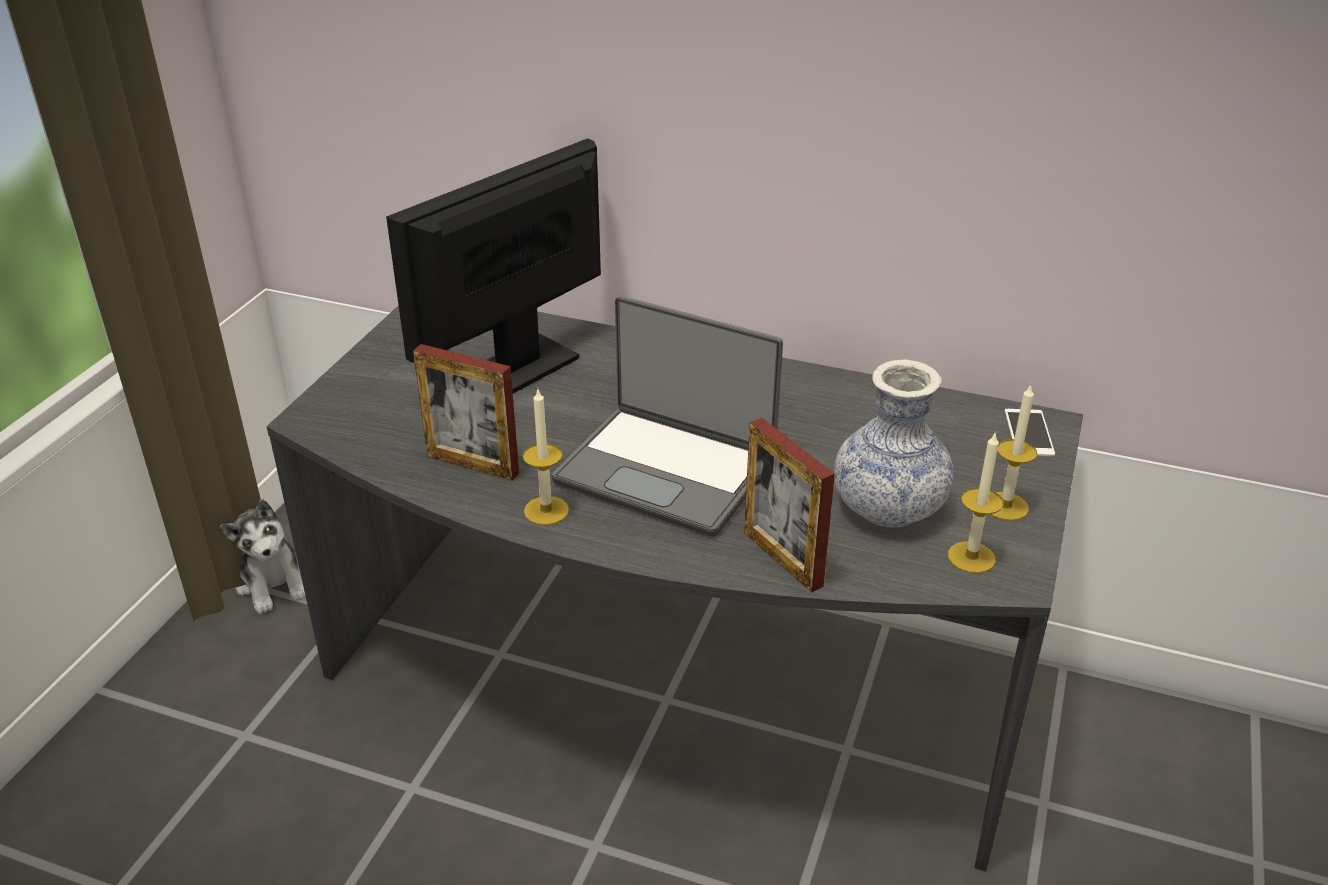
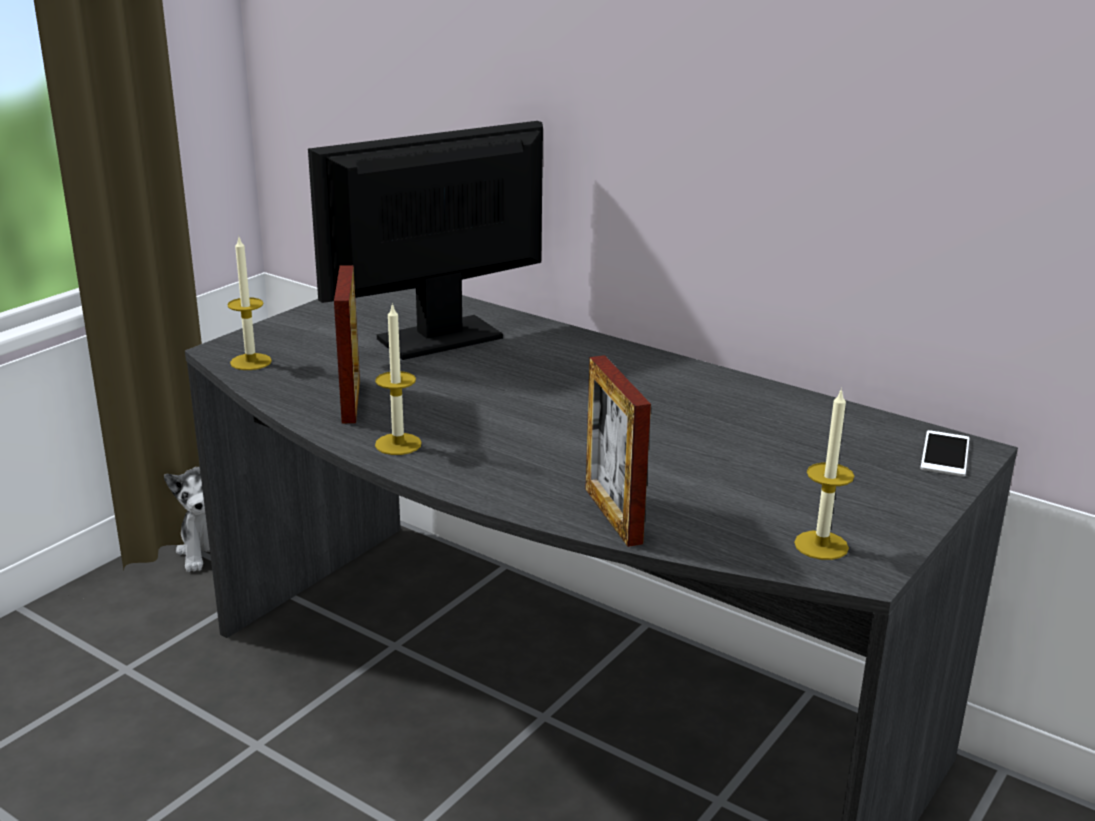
camera: 15 degrees right, 10 degrees down
picture frame [413,344,519,481] -> picture frame turned 135 degrees counterclockwise [334,265,360,424]
laptop [552,295,783,537] -> none
vase [834,359,954,527] -> none
candle [990,384,1037,521] -> candle moved to [227,235,272,370]

